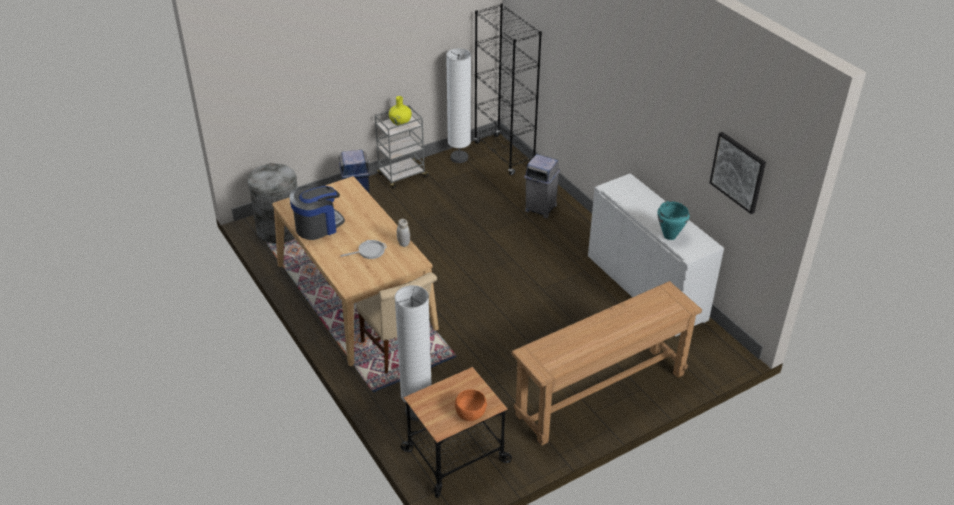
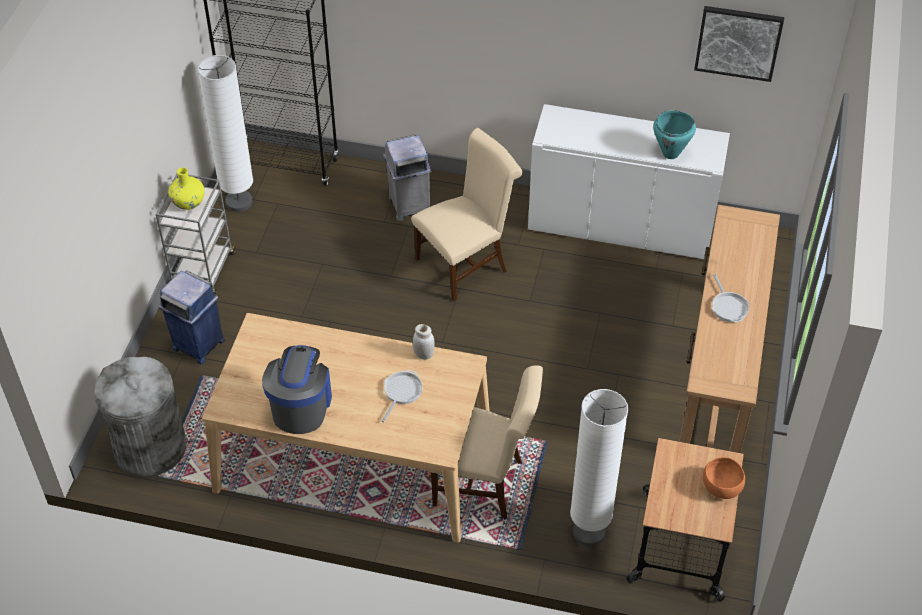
camera: 45 degrees left, 10 degrees up
none -> beige chair [411,128,523,301]
none -> frying pan [712,274,749,322]

